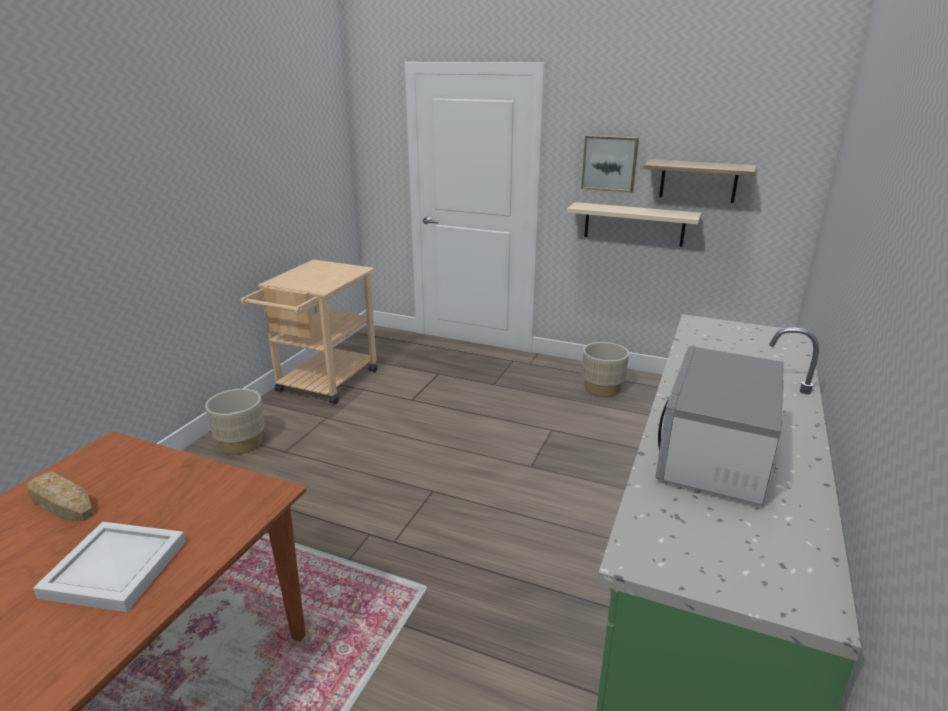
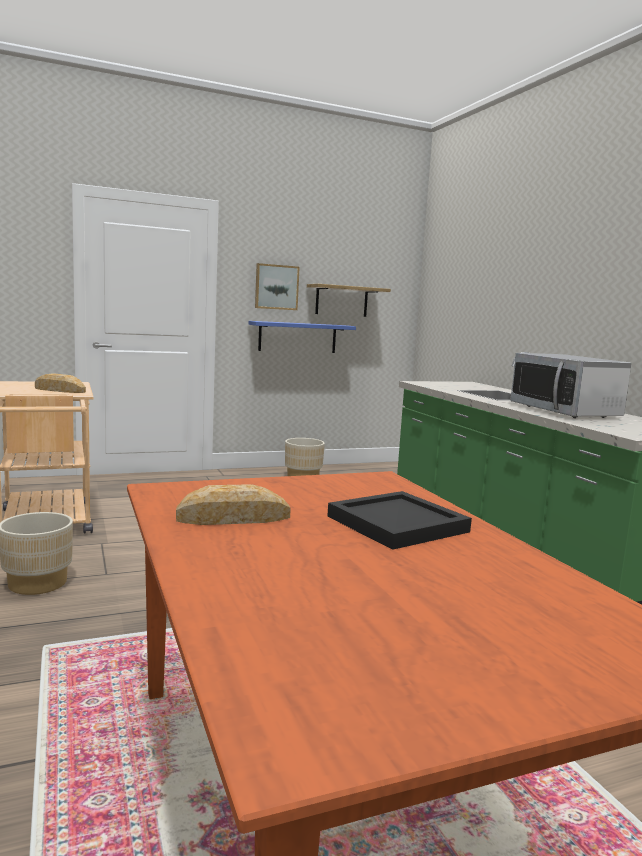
camera: 45 degrees left, 15 degrees down
white tray [33,522,186,612] -> black tray [327,491,472,550]
beige shelf [567,202,702,247] -> blue shelf [249,321,356,353]
none -> bread [35,373,86,393]

